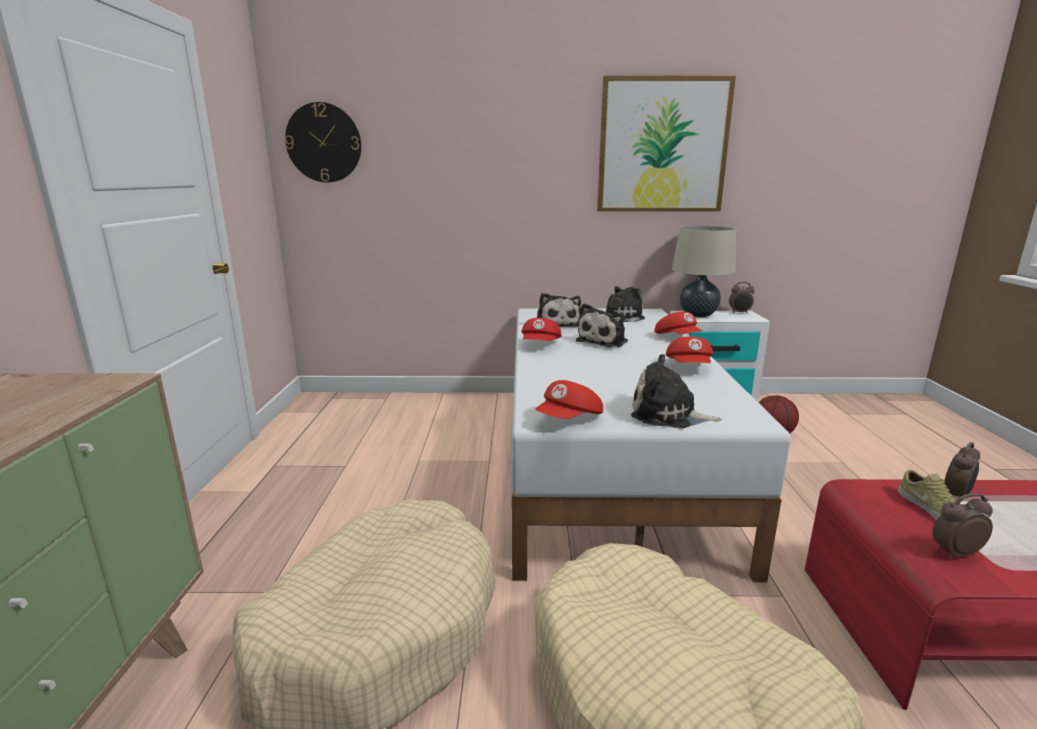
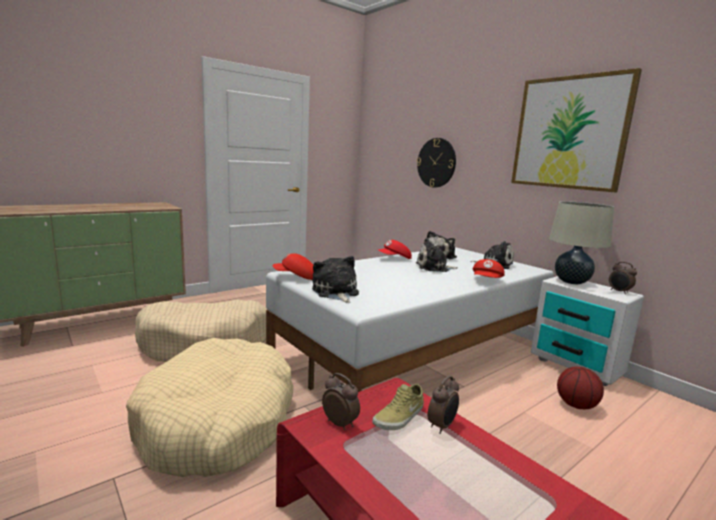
camera: 50 degrees right, 5 degrees down
wall clock [285,102,361,182] -> wall clock moved to [417,138,456,188]
red cap [666,337,713,363] -> none
alarm clock [945,442,980,497] -> alarm clock turned 60 degrees counterclockwise [428,376,459,434]

